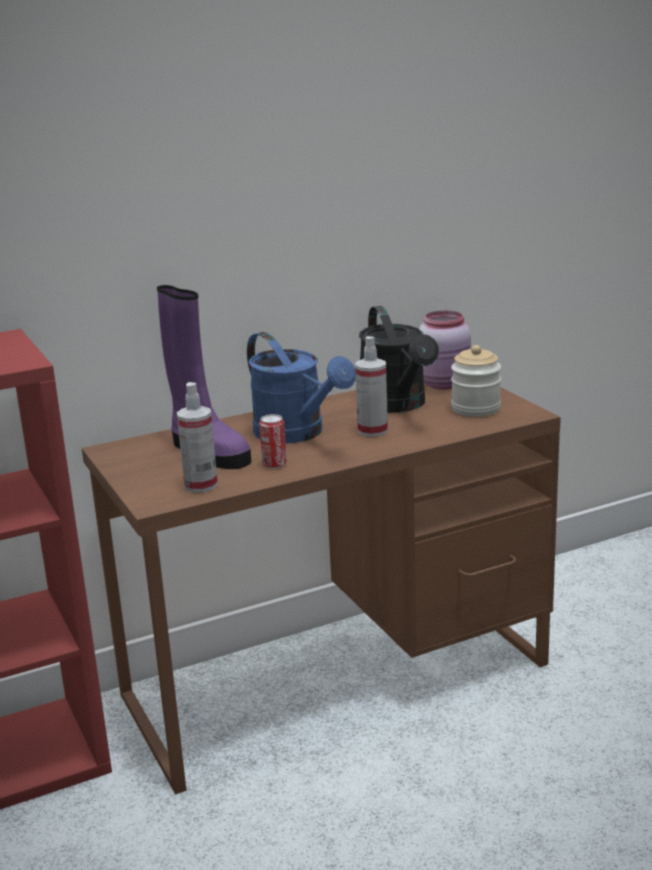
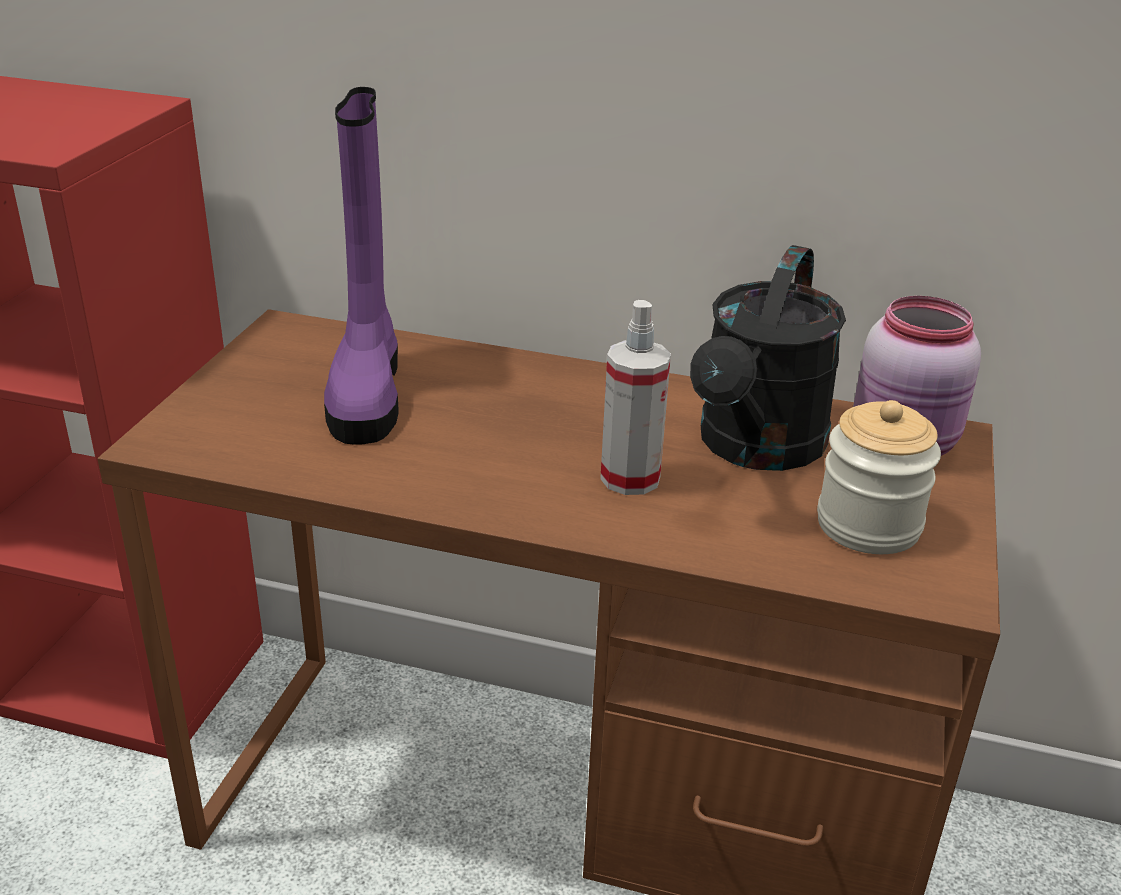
camera: 40 degrees right, 10 degrees up
spray bottle [177,382,218,493] -> none
blue watering can [247,332,356,443] -> none
can [259,414,287,469] -> none

